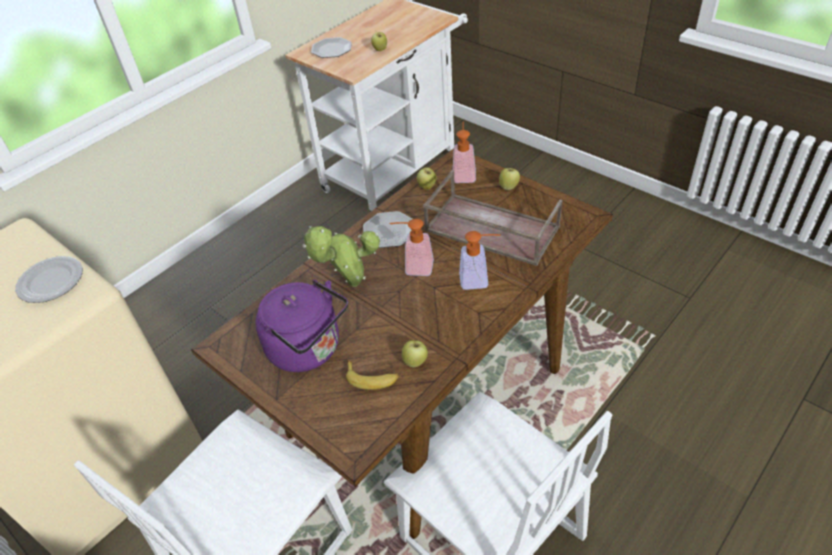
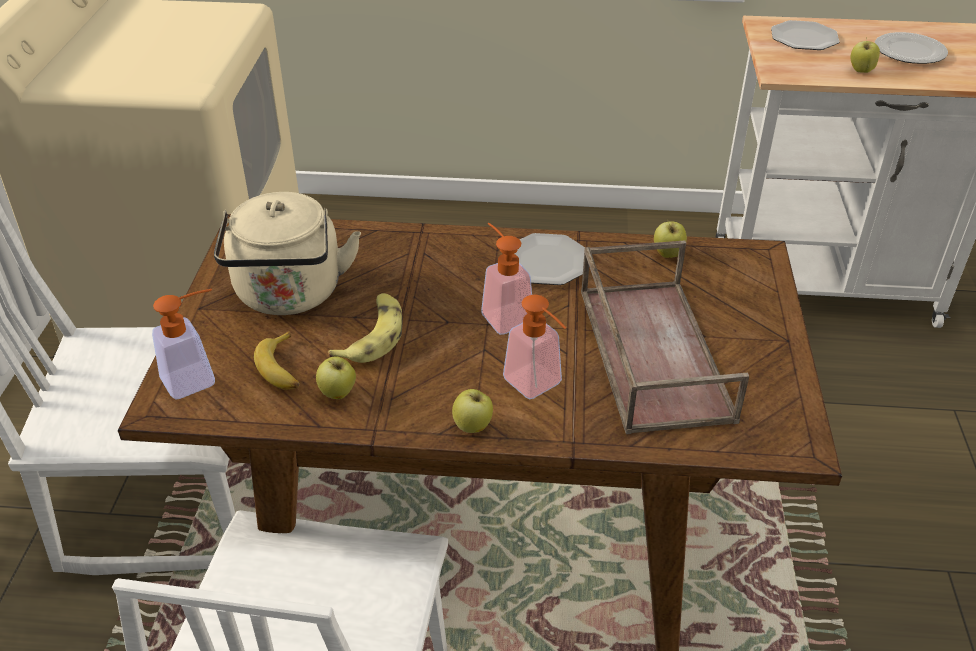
camera: 50 degrees right, 5 degrees down
plate [15,256,83,303] -> plate moved to [875,32,948,64]
purple kettle [255,279,348,372] -> beige kettle [214,192,361,315]
potted plant [303,226,380,287] -> none
soap dispenser [453,122,476,183] -> soap dispenser moved to [152,289,215,400]
apple [499,168,520,190] -> apple moved to [452,389,493,433]
none -> banana [328,293,403,363]

